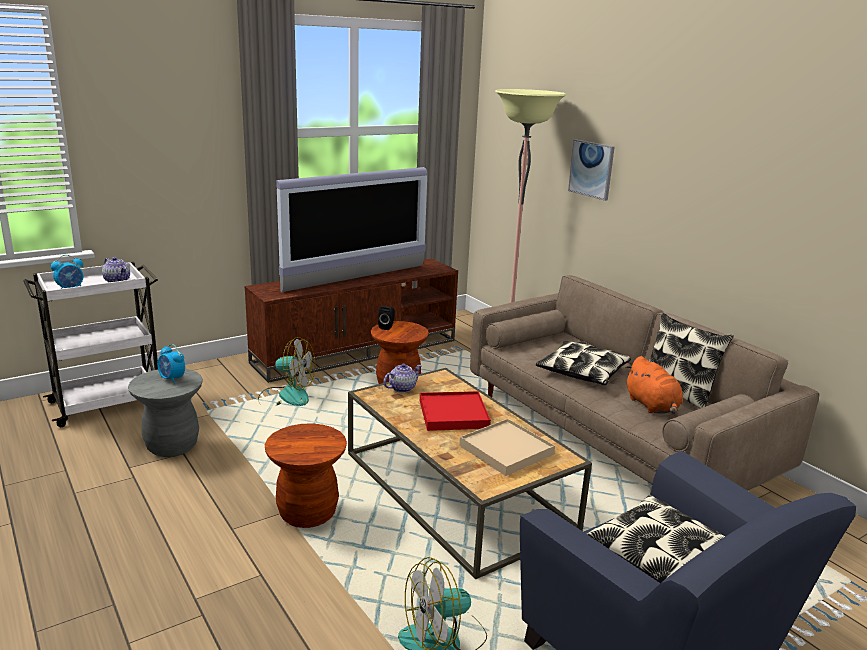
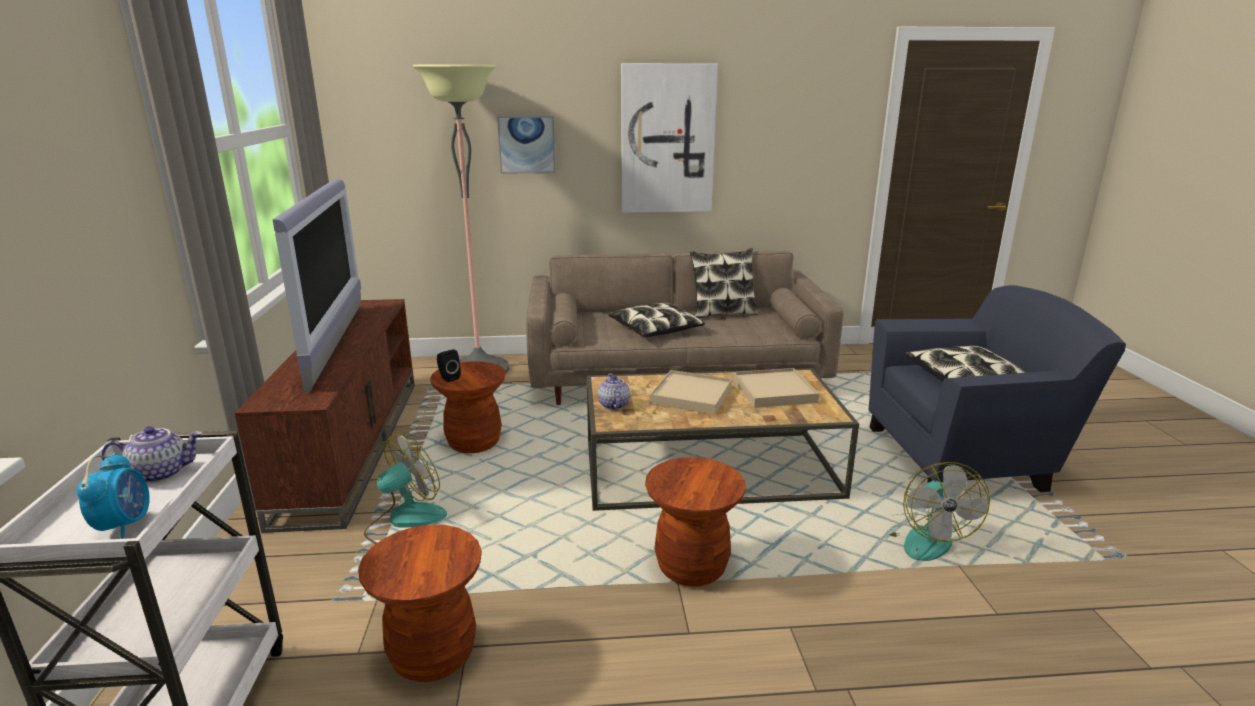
camera: 60 degrees left, 0 degrees up
grey stool [128,369,203,457] -> brown stool [358,525,482,682]
alarm clock [157,344,185,384] -> none
red tray [420,391,491,431] -> beige tray [650,370,732,415]
orange plush toy [625,356,683,414] -> none
none -> picture [621,63,718,213]

